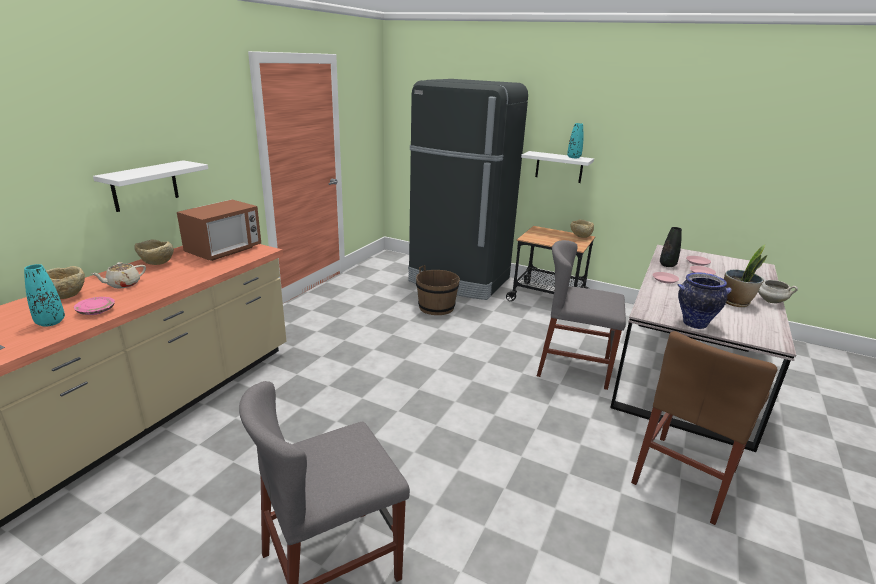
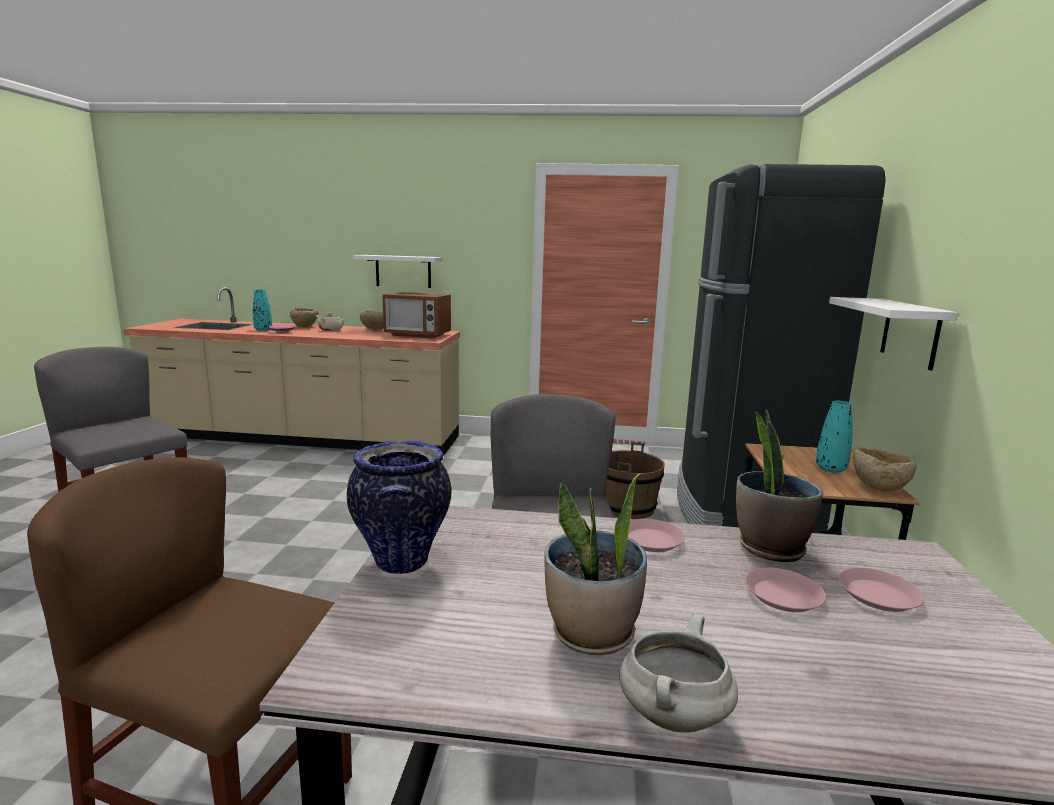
camera: 70 degrees right, 10 degrees down
turquoise vase [567,123,583,158] -> turquoise vase moved to [816,401,852,473]
black vase [660,227,682,267] -> potted plant [736,409,823,562]

